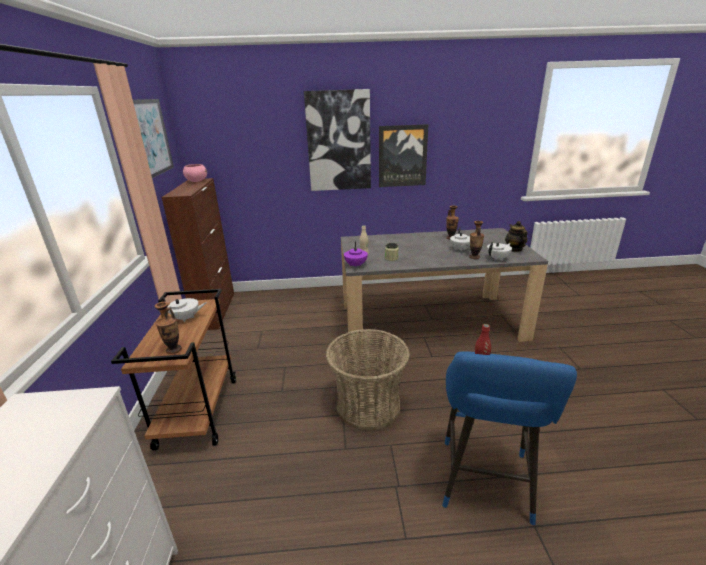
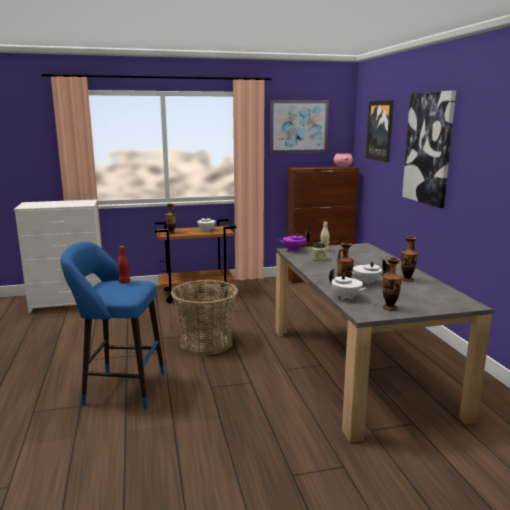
camera: 80 degrees right, 10 degrees down
picture [379,124,428,187] -> picture moved to [366,100,394,162]
teapot [505,221,528,252] -> vase [383,258,402,311]

